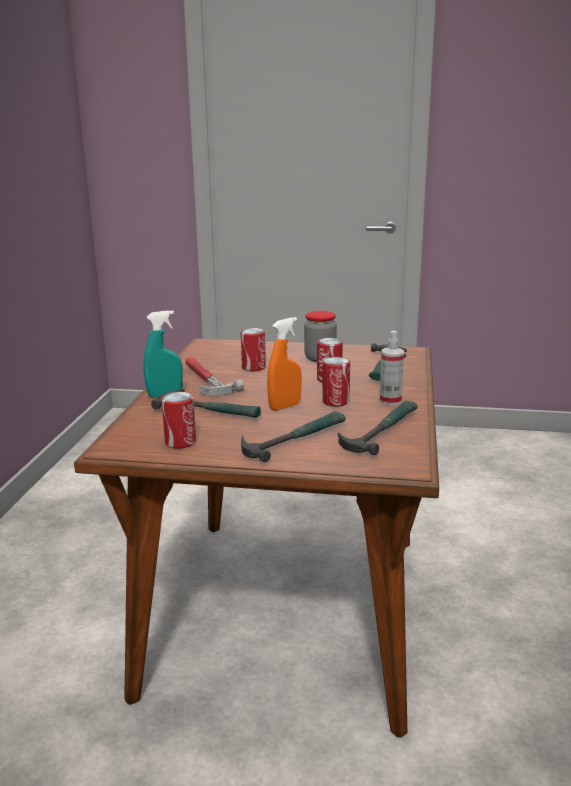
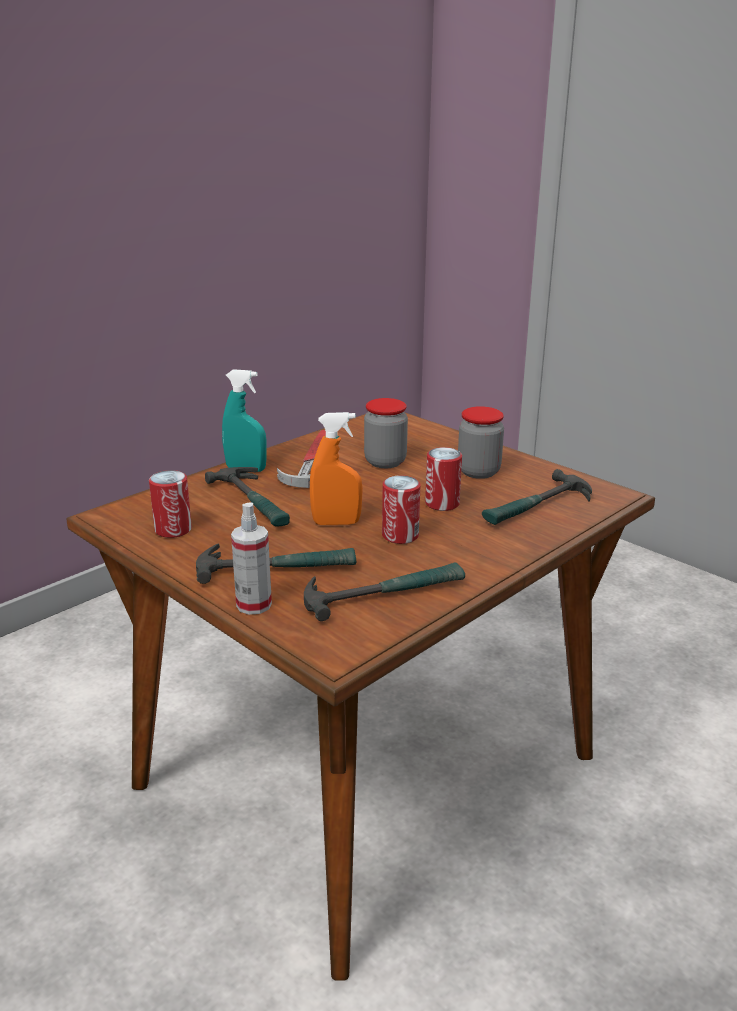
camera: 35 degrees right, 5 degrees up
can [241,328,266,371] -> jar [364,398,408,468]
spray bottle [380,331,404,406] -> spray bottle moved to [231,502,272,615]

